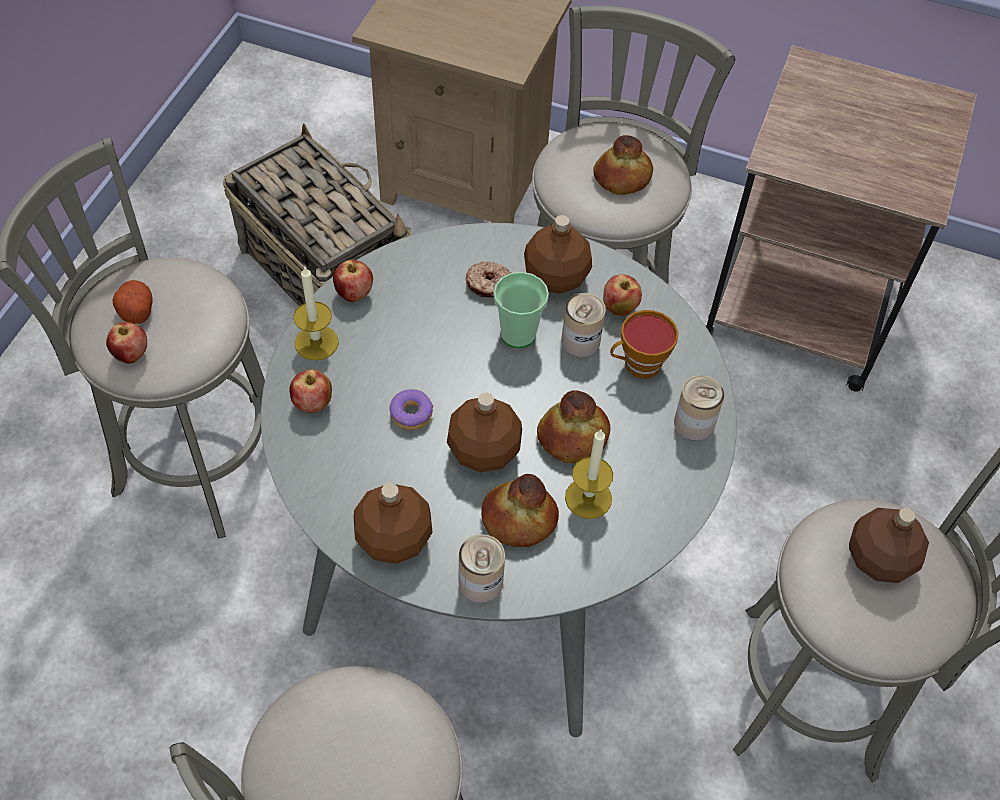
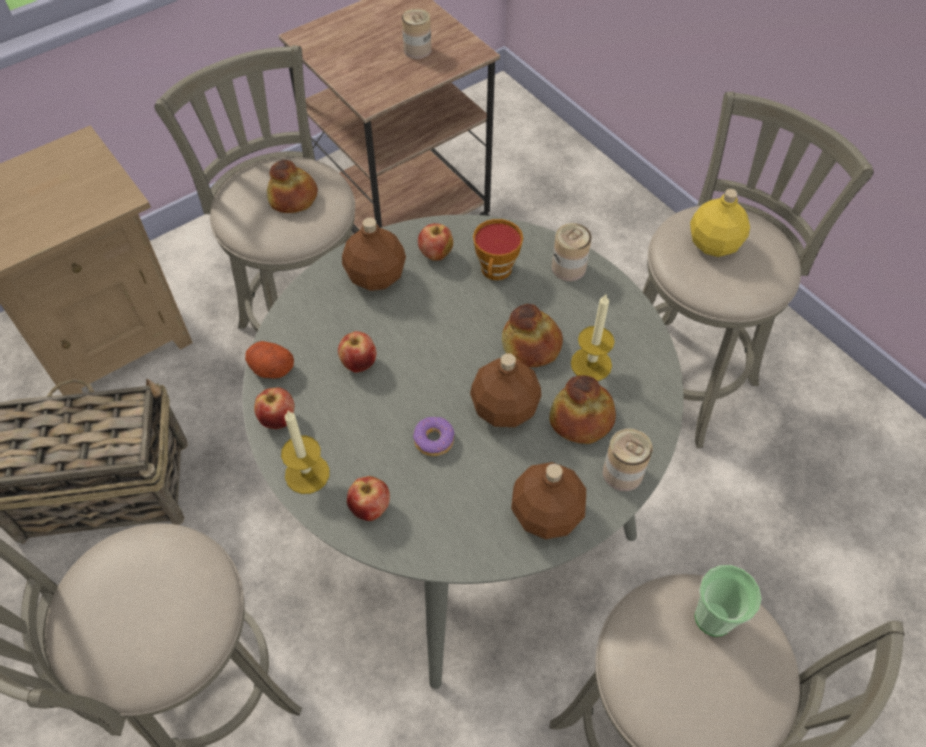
camera: 55 degrees left, 0 degrees up
apple [106,322,147,364] -> apple moved to [338,331,377,373]
potato [112,280,152,324] -> potato moved to [245,341,294,379]
donut [465,261,512,297] -> none
cup [494,272,549,348] -> cup moved to [695,565,762,636]
can [561,293,606,357] -> can moved to [402,9,431,59]
brown bottle [849,508,929,583] -> yellow bottle [690,189,750,257]

